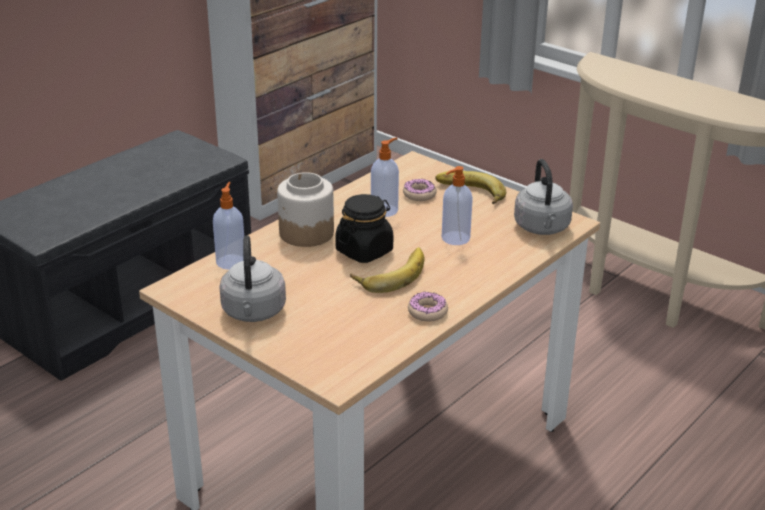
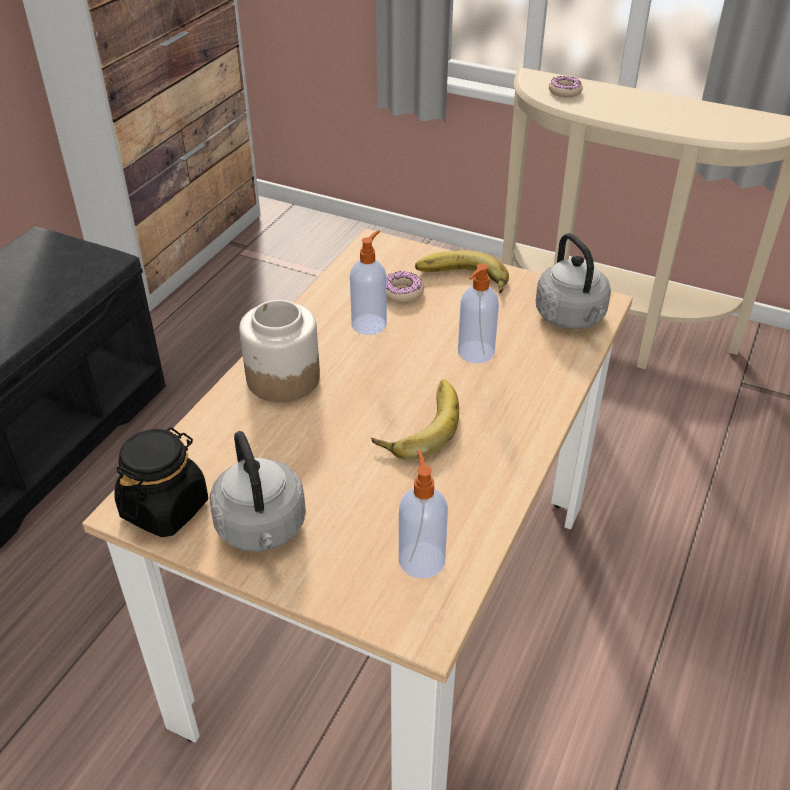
camera: 15 degrees left, 10 degrees up
soap dispenser [213,182,244,270] -> soap dispenser moved to [399,450,448,578]
black jar [335,194,393,263] -> black jar moved to [114,427,208,537]
donut [408,292,448,322] -> donut moved to [549,76,583,97]

